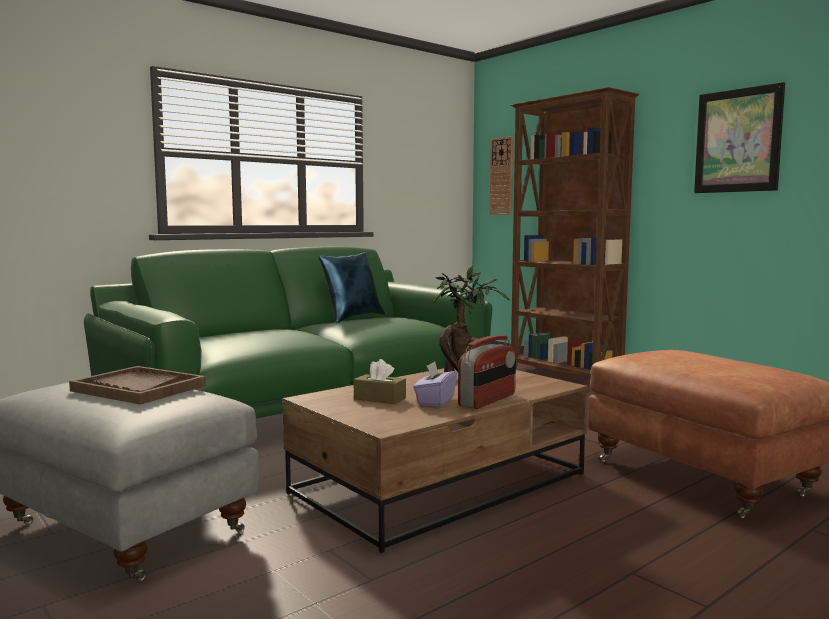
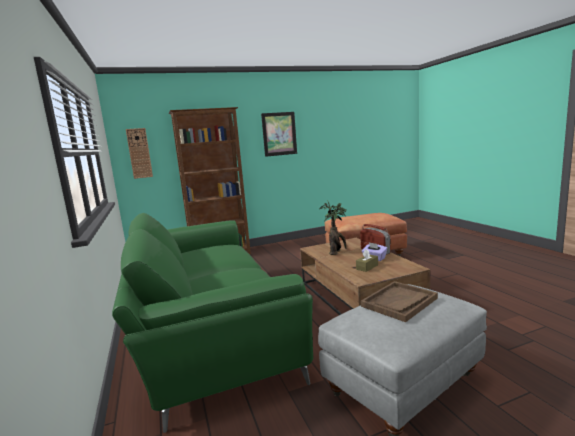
camera: 70 degrees left, 5 degrees up
blue pillow [319,252,385,323] -> none

